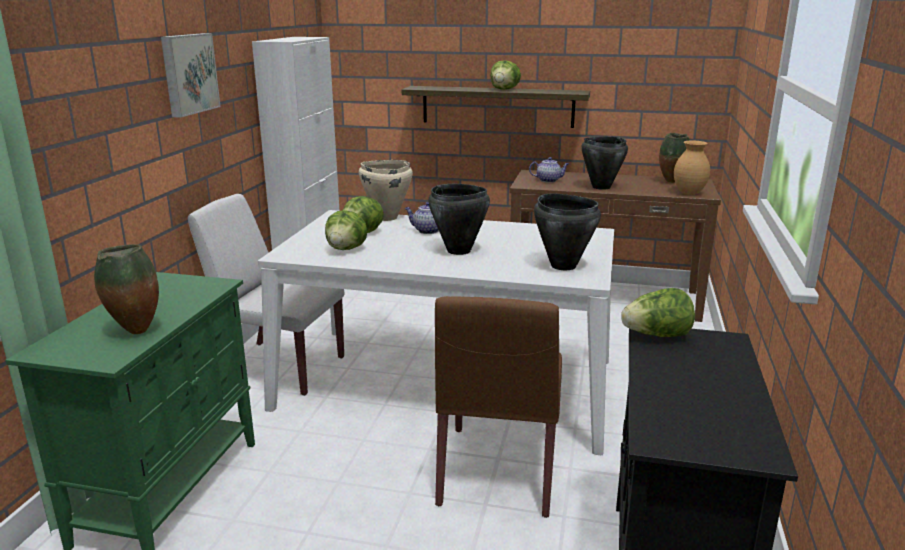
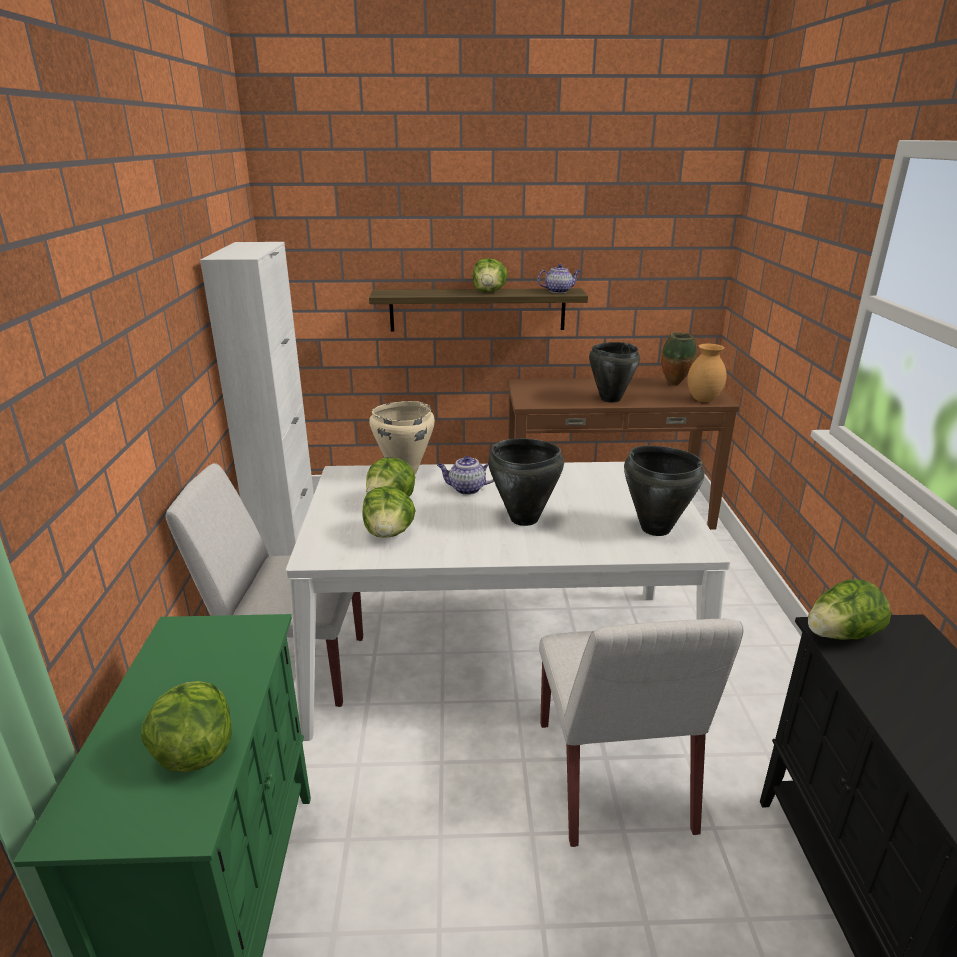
camera: 15 degrees left, 5 degrees up
vase [94,244,159,334] -> lettuce [141,681,232,772]
picture [161,33,221,118] -> none
brown chair [435,296,562,518] -> white chair [539,618,744,847]
teapot [529,157,569,182] -> teapot moved to [538,264,580,293]

